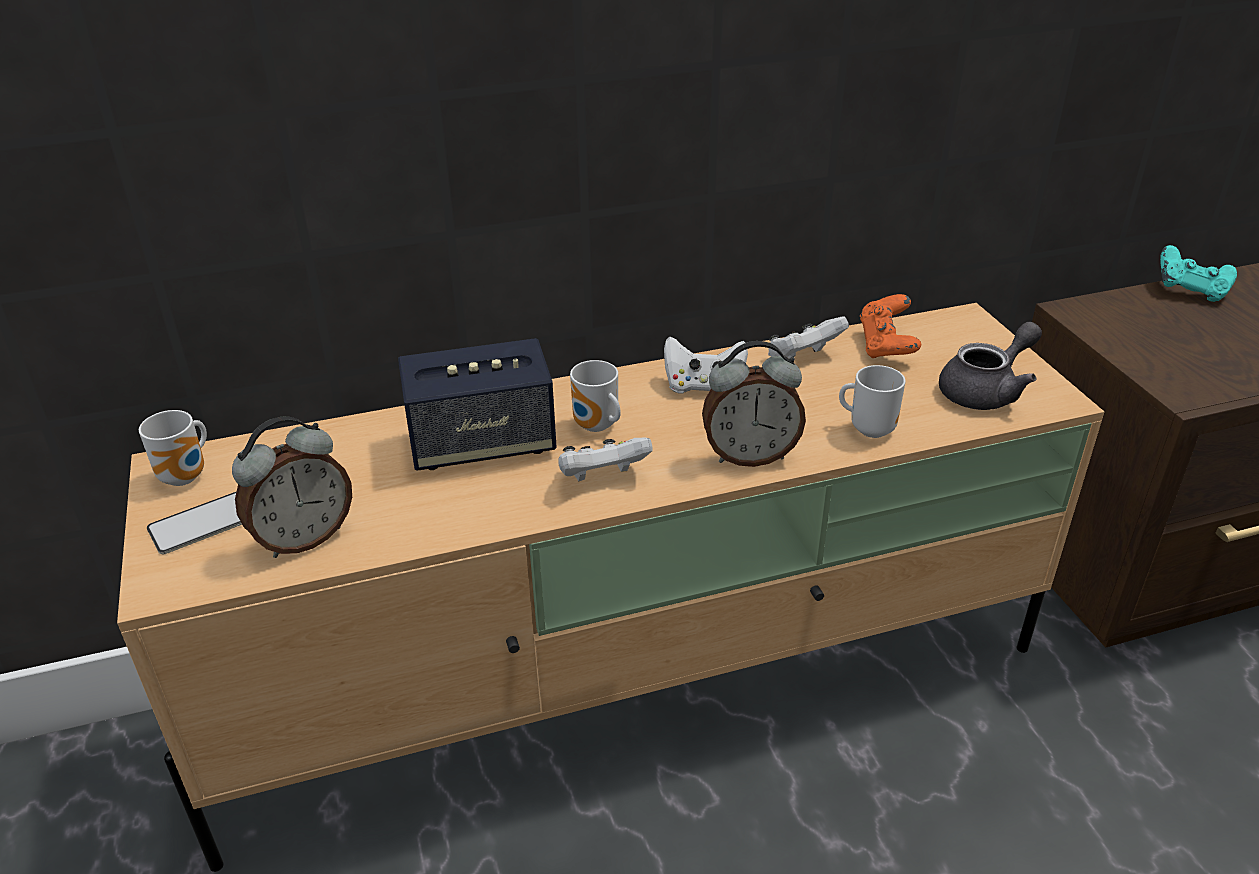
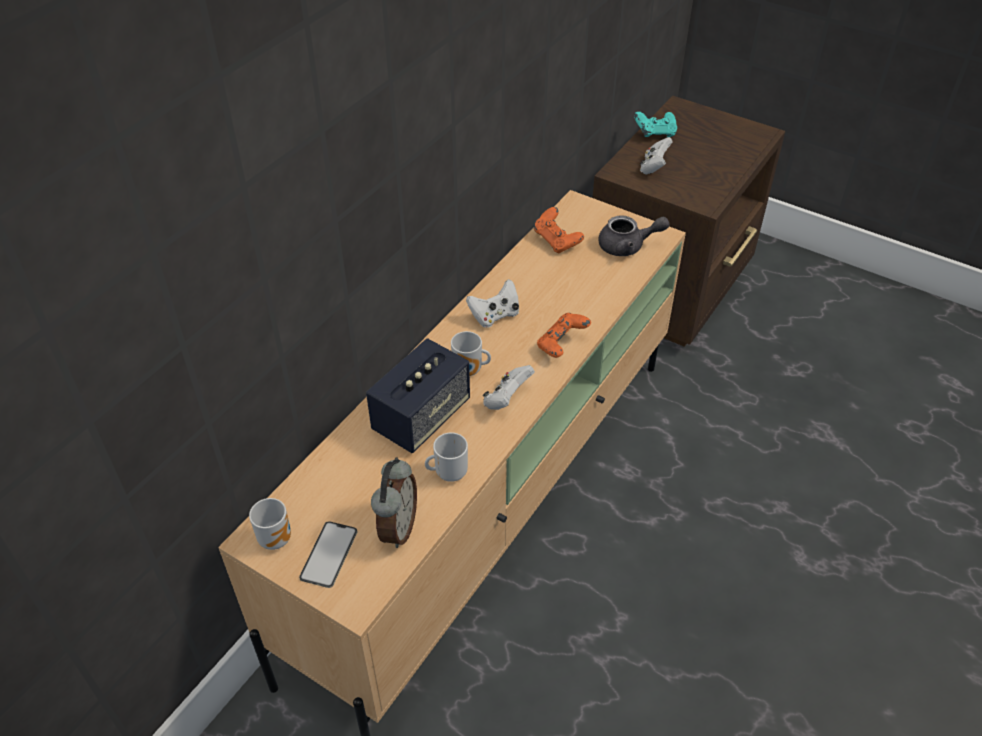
camera: 40 degrees left, 10 degrees up
alarm clock [702,341,806,467] -> orange game controller [537,313,591,358]
white game controller [768,316,849,359] -> white game controller moved to [640,137,673,175]
mug [839,365,905,438] -> mug moved to [425,433,468,482]
grey teapot [939,322,1042,410] -> grey teapot turned 75 degrees clockwise [598,215,670,256]

